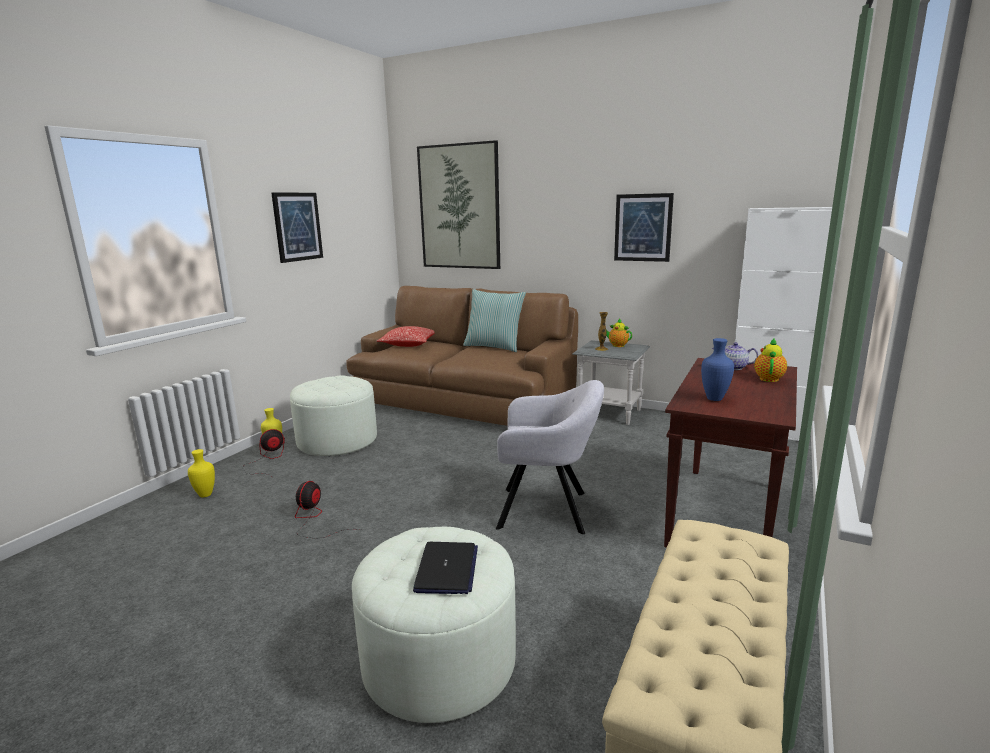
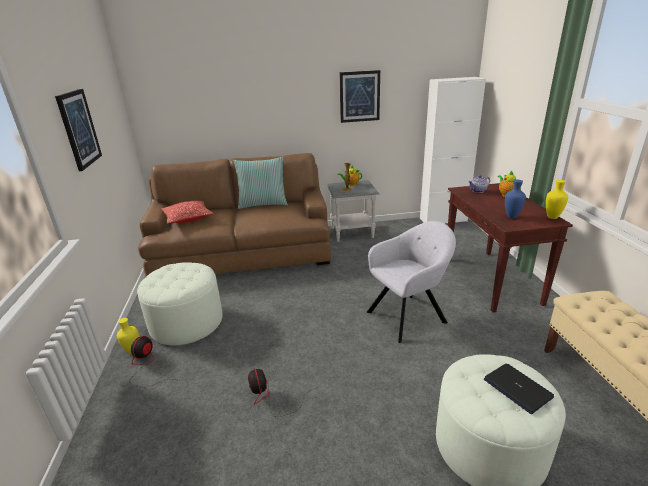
camera: 35 degrees left, 10 degrees up
yellow vase [188,449,215,497] -> yellow vase moved to [546,180,568,219]
picture [417,140,500,269] -> none

